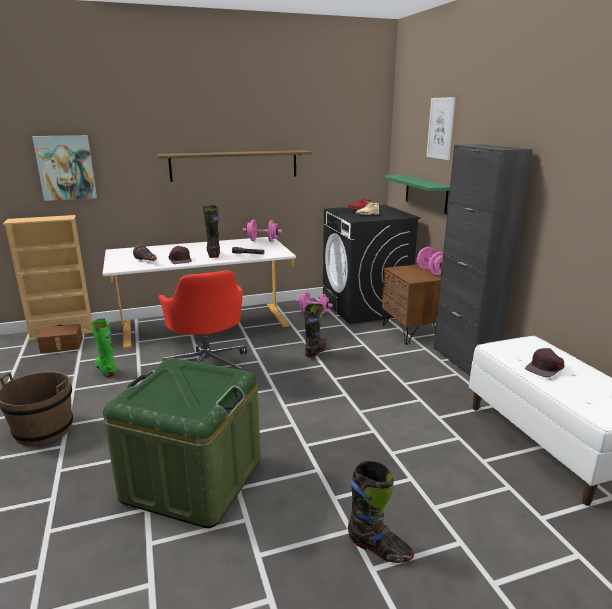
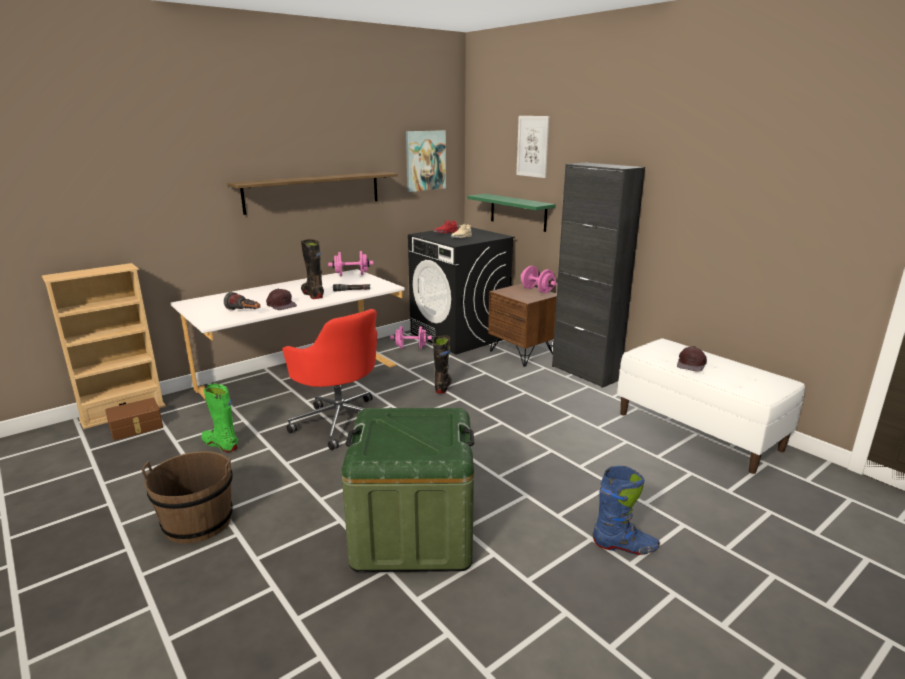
camera: 20 degrees left, 0 degrees up
picture [32,135,97,201] -> picture moved to [406,130,446,192]
black boot [348,460,414,563] -> blue boot [593,466,660,555]

